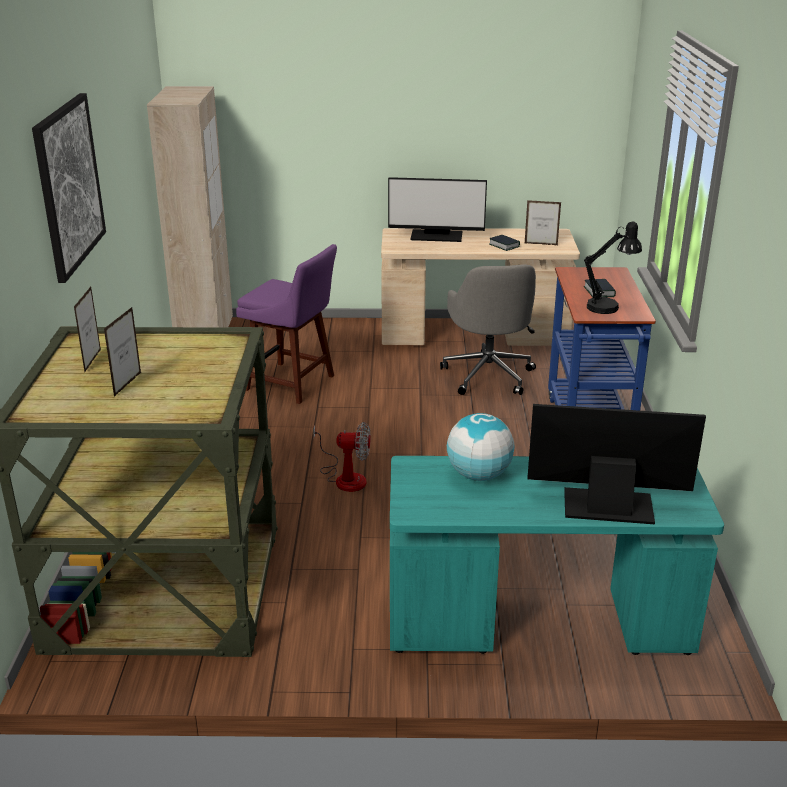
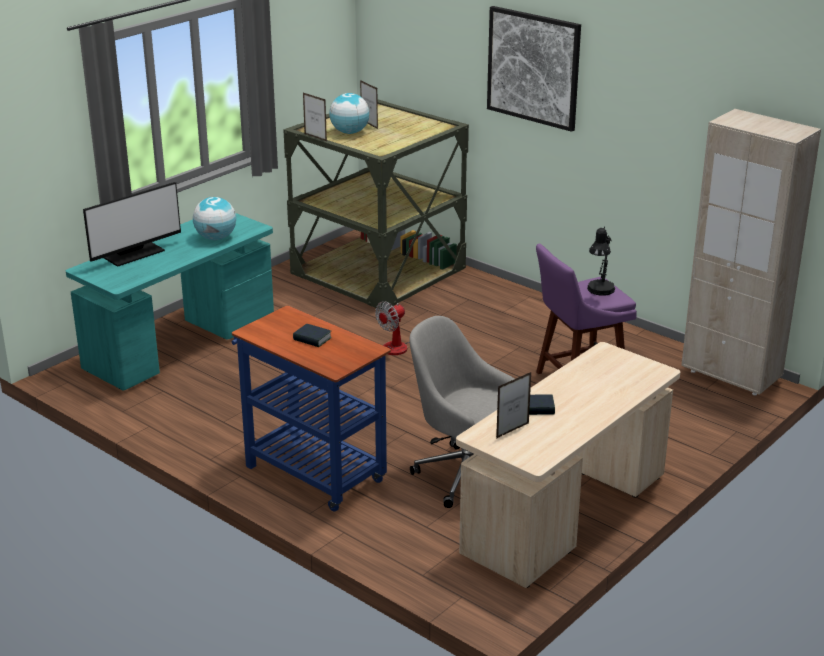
camera: 130 degrees right, 0 degrees up
picture frame [74,287,101,372] -> picture frame moved to [303,93,327,141]
monitor [388,177,487,242] -> none
black table lamp [584,221,642,314] -> black table lamp moved to [587,226,615,296]
none -> globe [329,93,370,134]

